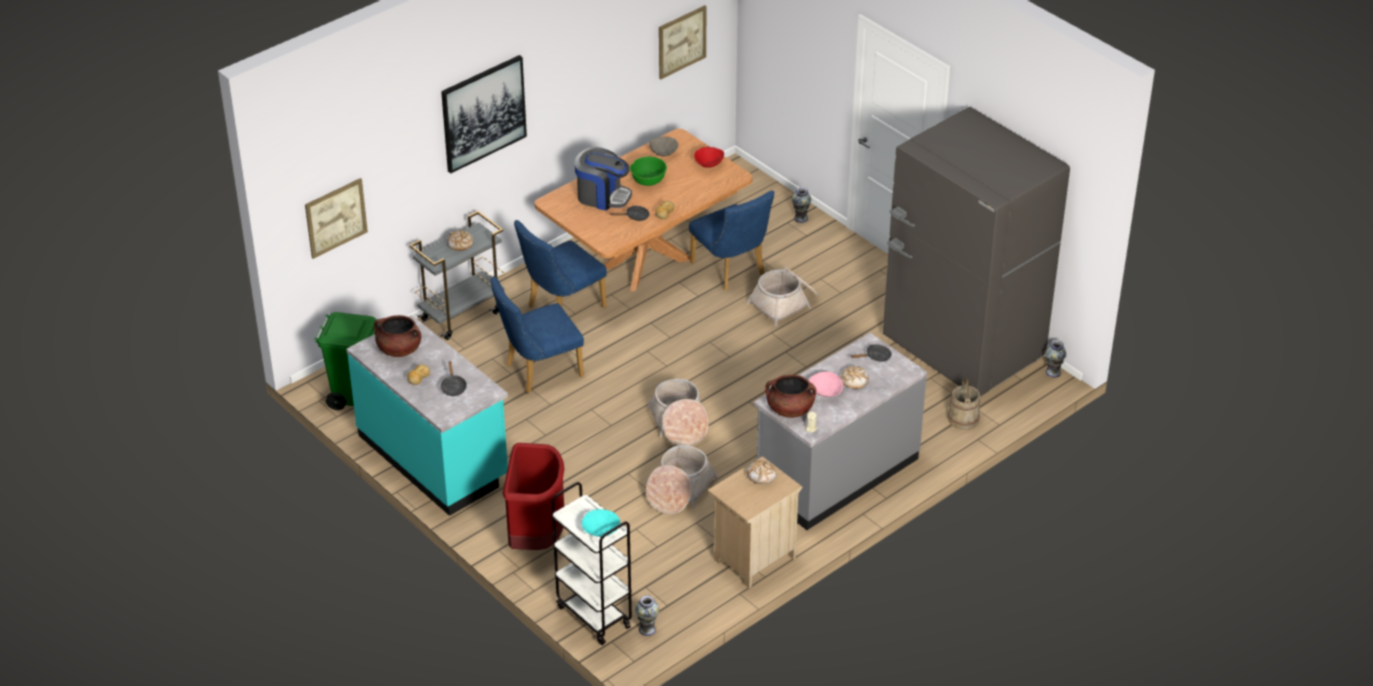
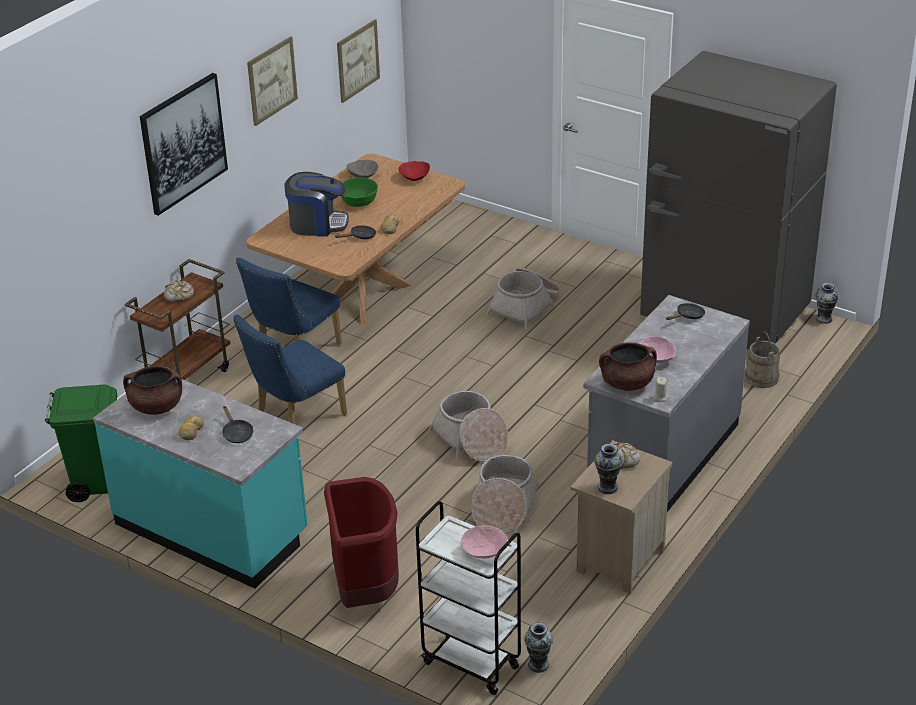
camera: 15 degrees left, 5 degrees down
picture [305,178,368,259] -> picture moved to [247,36,298,126]
grey cart [409,211,505,340] -> brown cart [125,259,231,380]
turquoise bowl [582,509,620,537] -> pink bowl [461,526,508,559]
blue chair [689,191,775,291] -> none
vase [792,187,811,223] -> vase moved to [594,444,623,494]
bread [841,366,869,389] -> none

